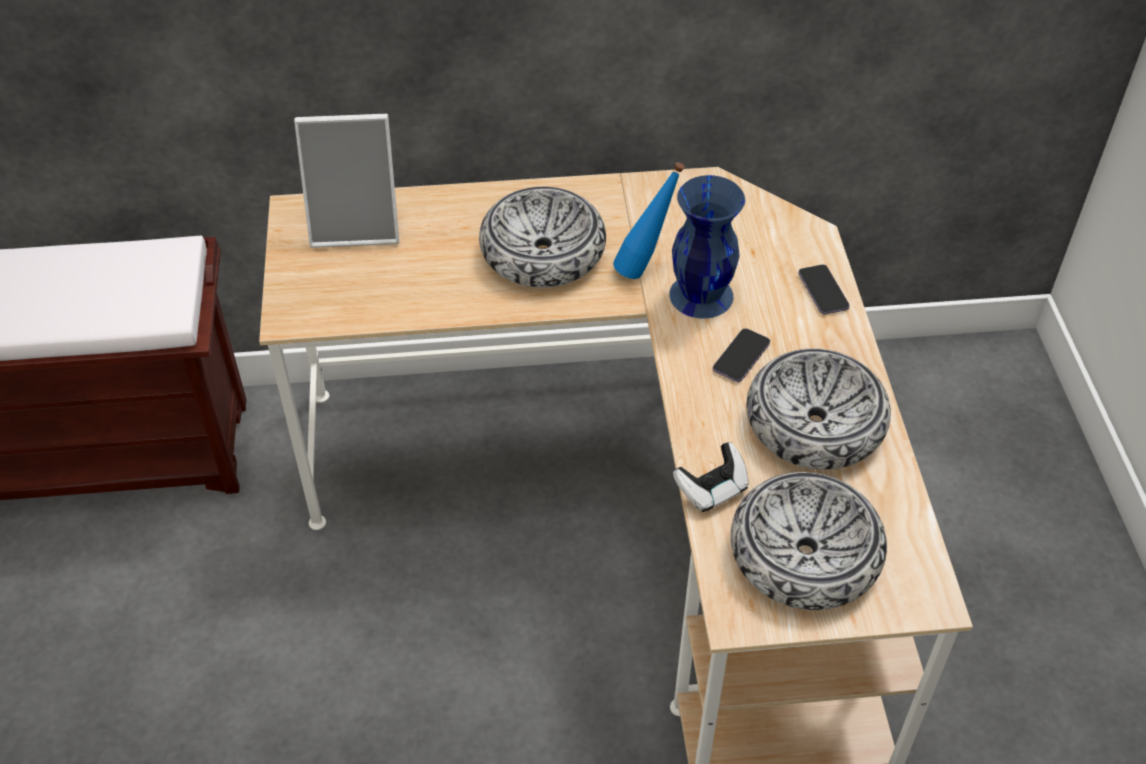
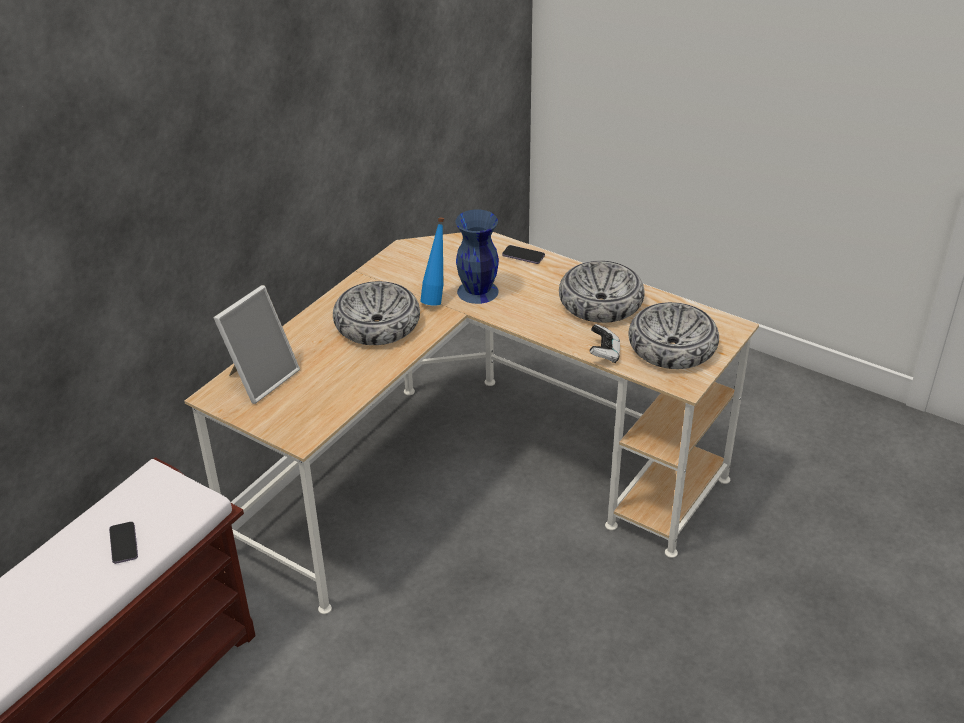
camera: 50 degrees left, 10 degrees down
phone [713,328,770,382] -> phone moved to [109,522,138,564]

